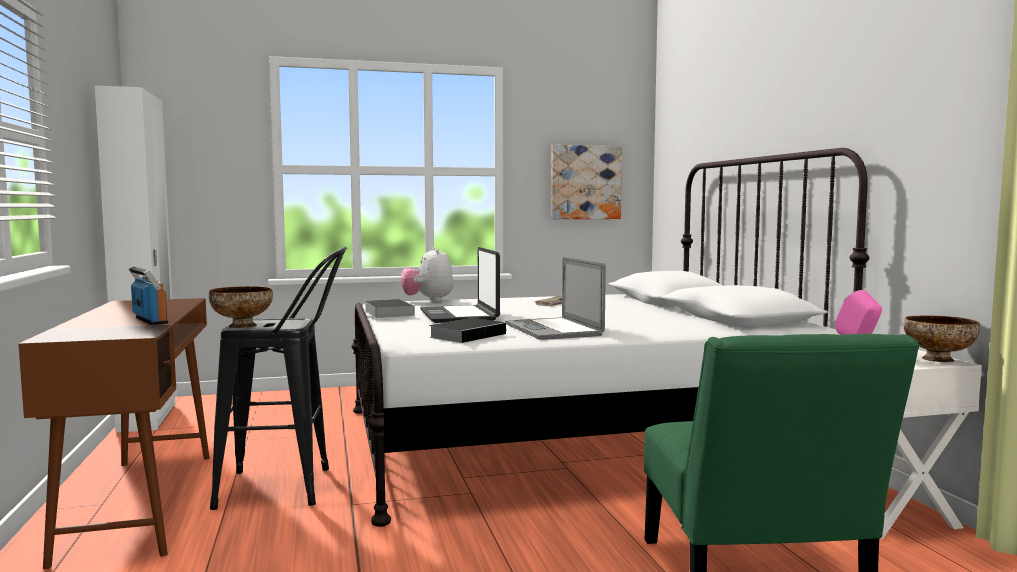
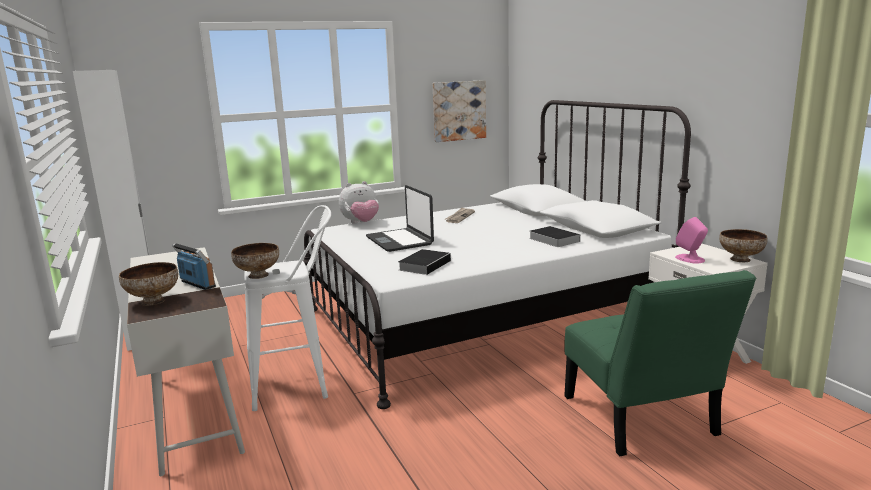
camera: 10 degrees left, 10 degrees up
brown desk [18,298,209,569] -> white desk [127,247,245,476]
black stool [210,247,347,510] -> white stool [244,205,331,411]
book [364,299,415,318] -> book moved to [529,226,580,247]
plush toy [401,247,453,302] -> plush toy turned 90 degrees counterclockwise [339,181,379,224]
laptop [505,257,606,340] -> none
none -> bowl [119,262,178,306]

